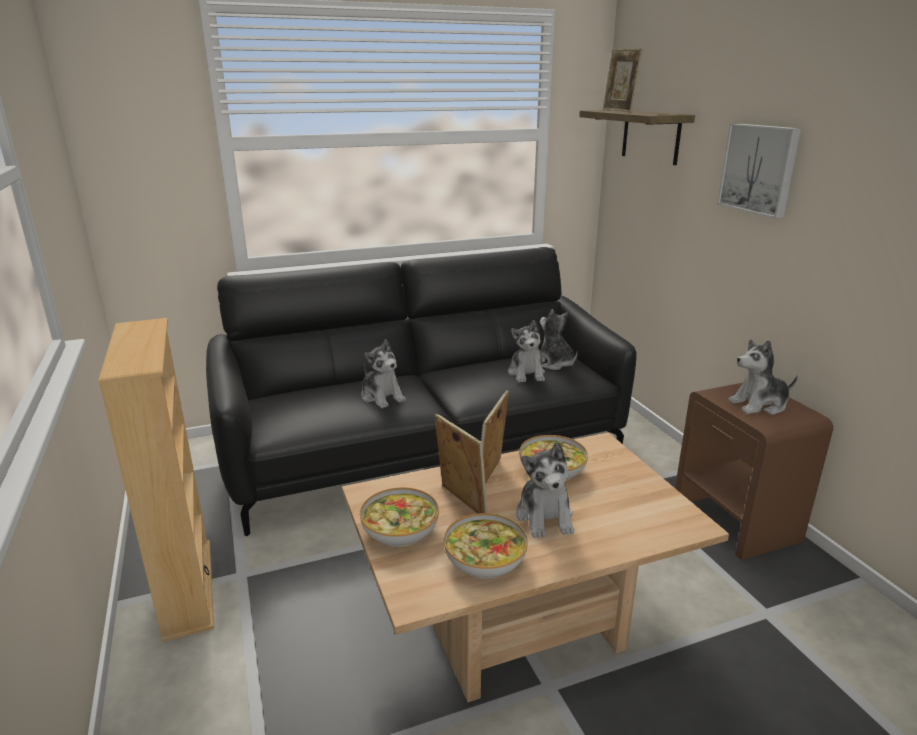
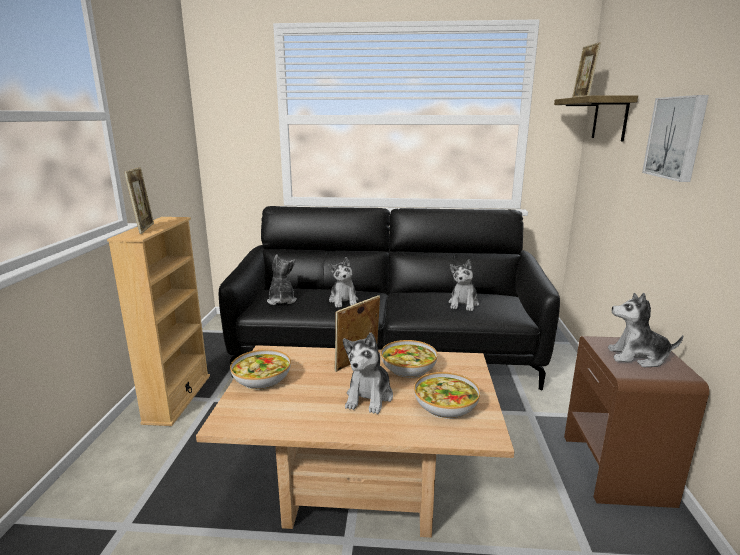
camera: 25 degrees right, 5 degrees down
picture frame [434,413,488,513] -> picture frame moved to [124,167,154,234]
bowl [444,513,528,579] -> bowl moved to [414,372,480,419]
plush toy [540,309,577,370] -> plush toy moved to [267,254,297,305]

